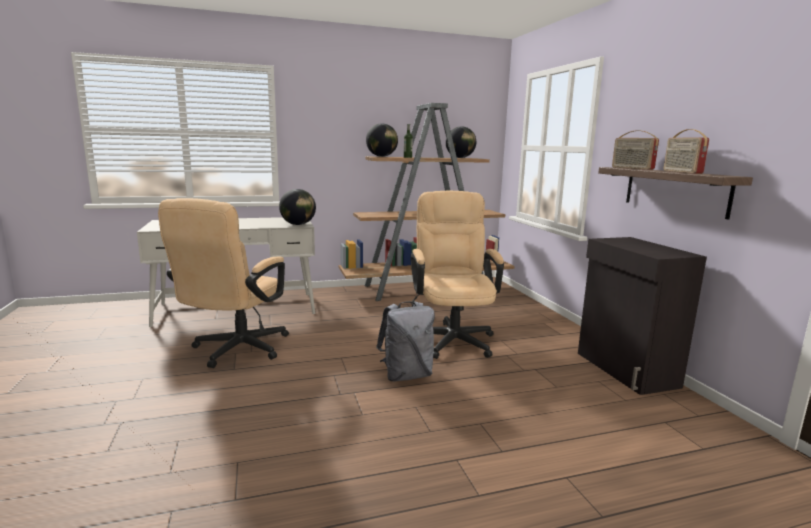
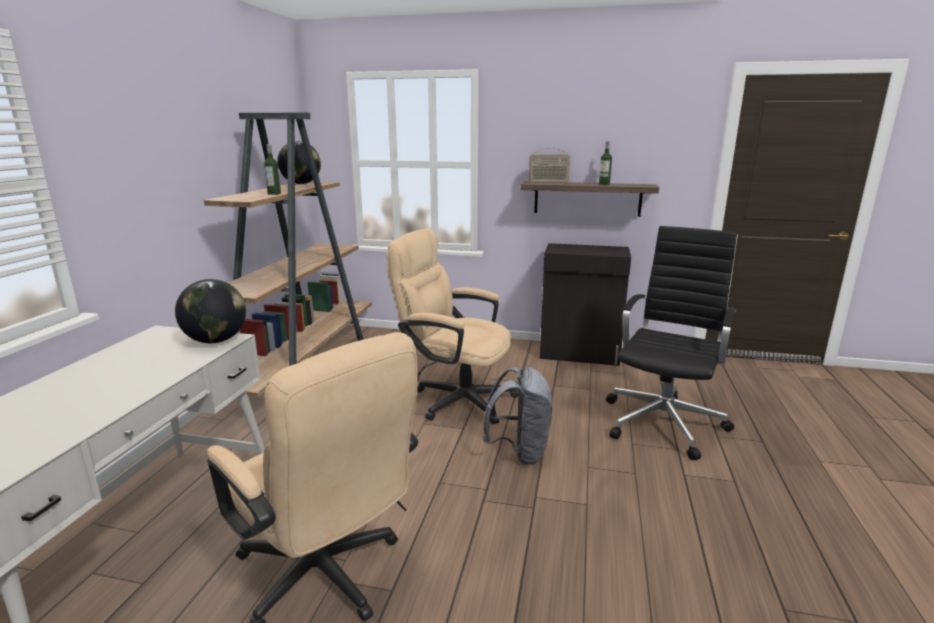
camera: 60 degrees left, 5 degrees up
globe [366,123,398,157] -> none
radio [663,129,709,174] -> bottle [599,141,612,185]
none -> black office chair [606,226,738,460]

